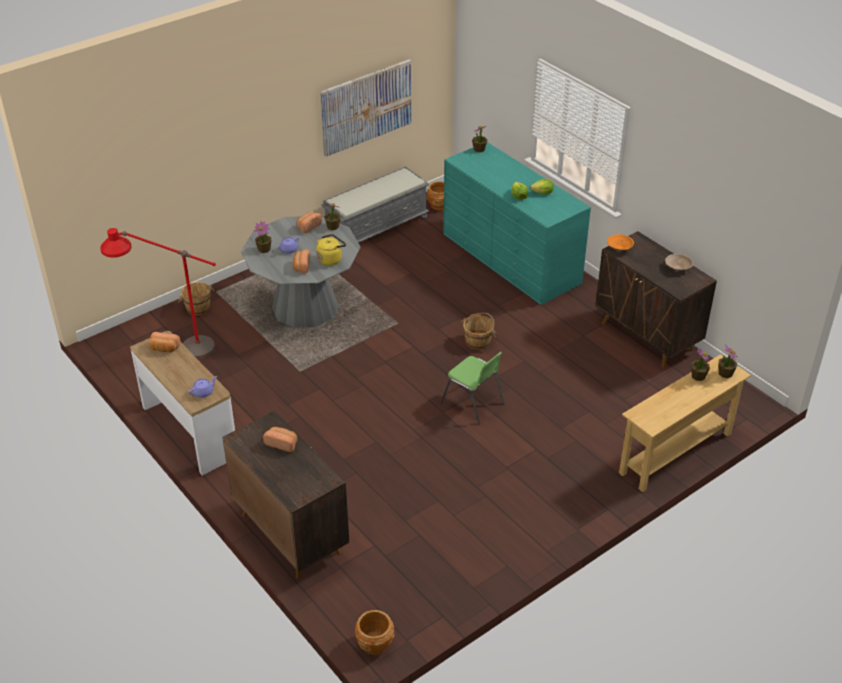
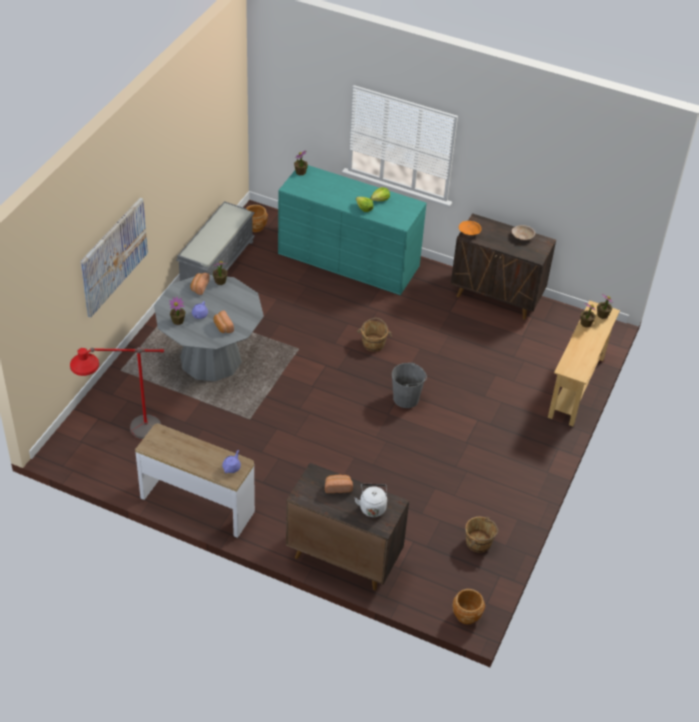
camera: 30 degrees left, 5 degrees up
bread [149,332,180,352] -> none
brown bucket [178,282,215,315] -> brown bucket moved to [465,517,498,553]
yellow kettle [316,234,346,266] -> none
picture [320,60,411,157] -> picture moved to [80,198,148,318]
green chair [440,352,504,424] -> grey bucket [392,362,427,408]
none -> white kettle [355,484,387,517]

